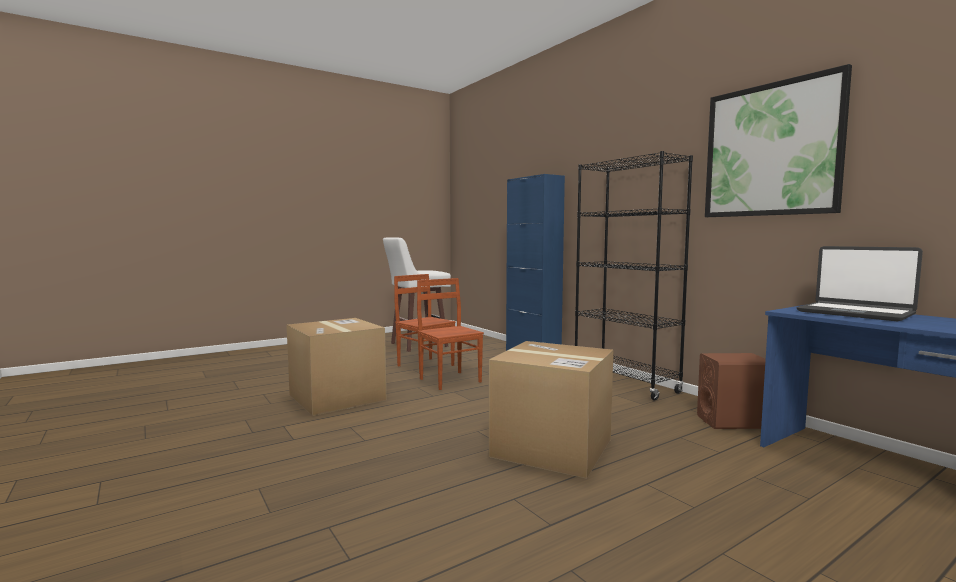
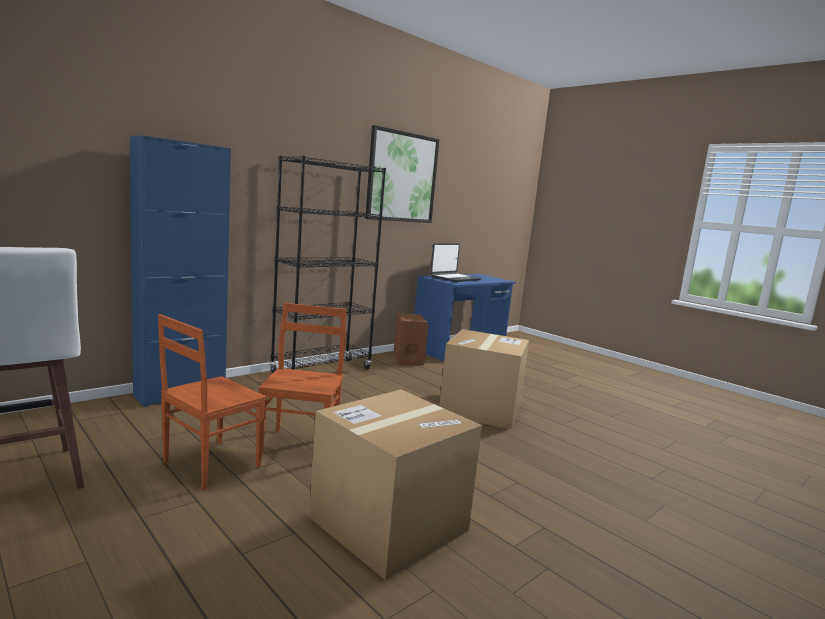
camera: 100 degrees left, 5 degrees up
brown chair [417,278,484,390] -> brown chair turned 135 degrees clockwise [258,303,346,455]

